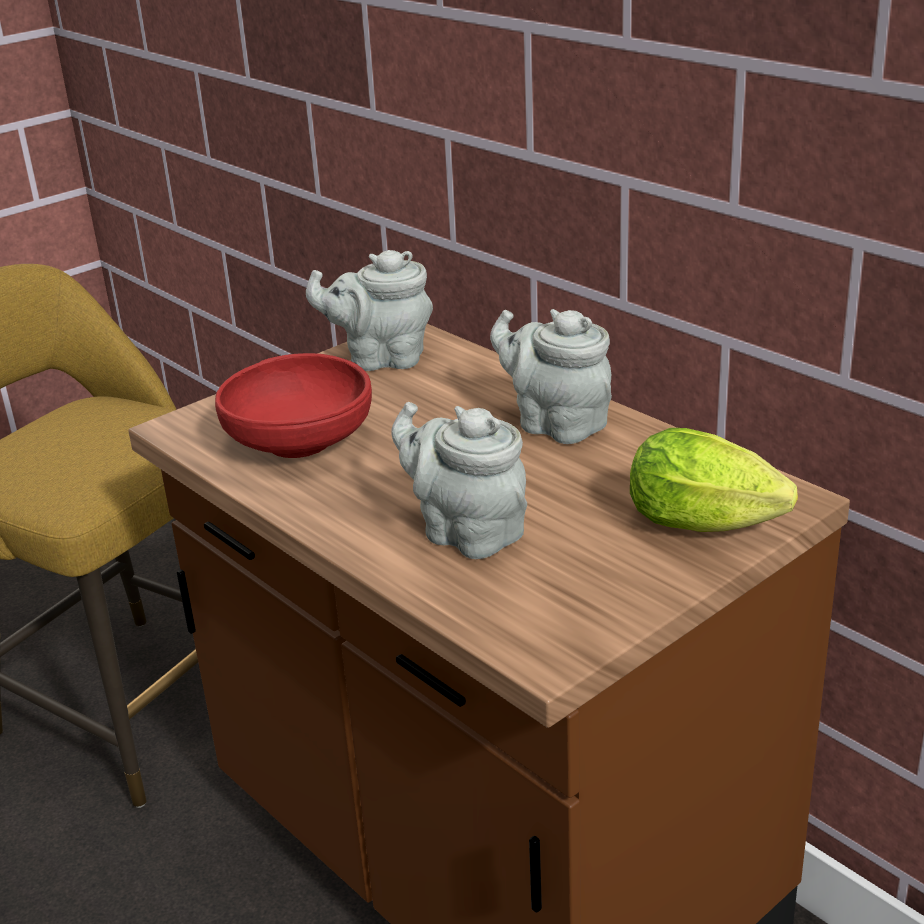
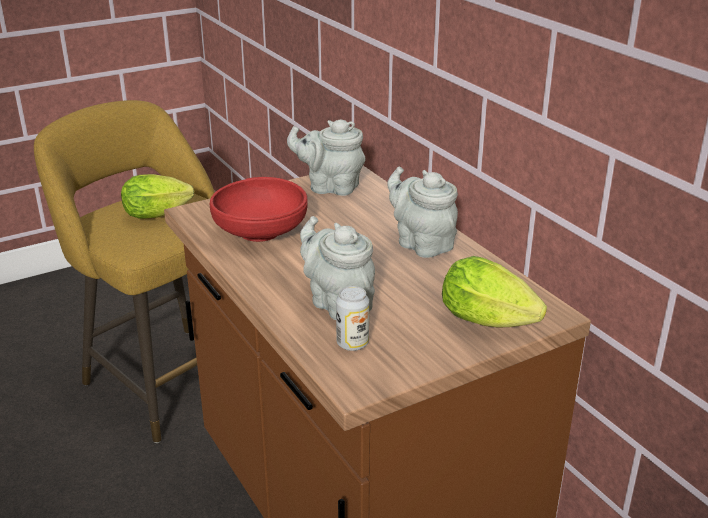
camera: 10 degrees right, 0 degrees up
none -> lettuce [121,174,194,219]
none -> can [336,286,369,351]

